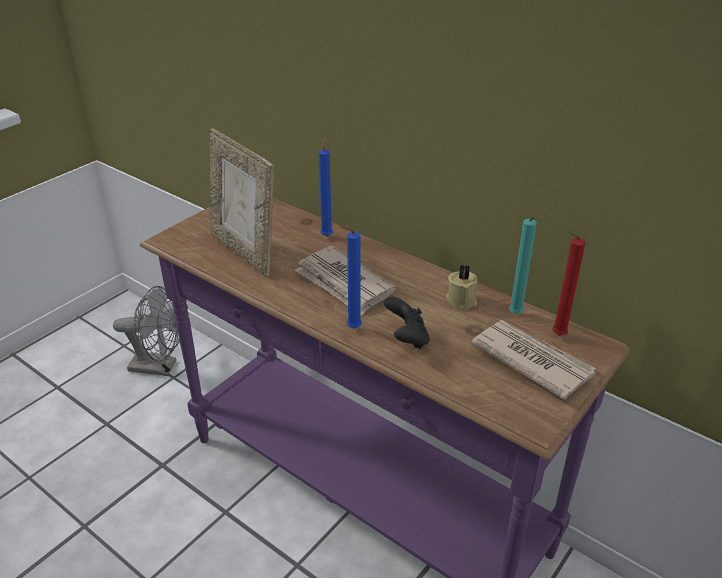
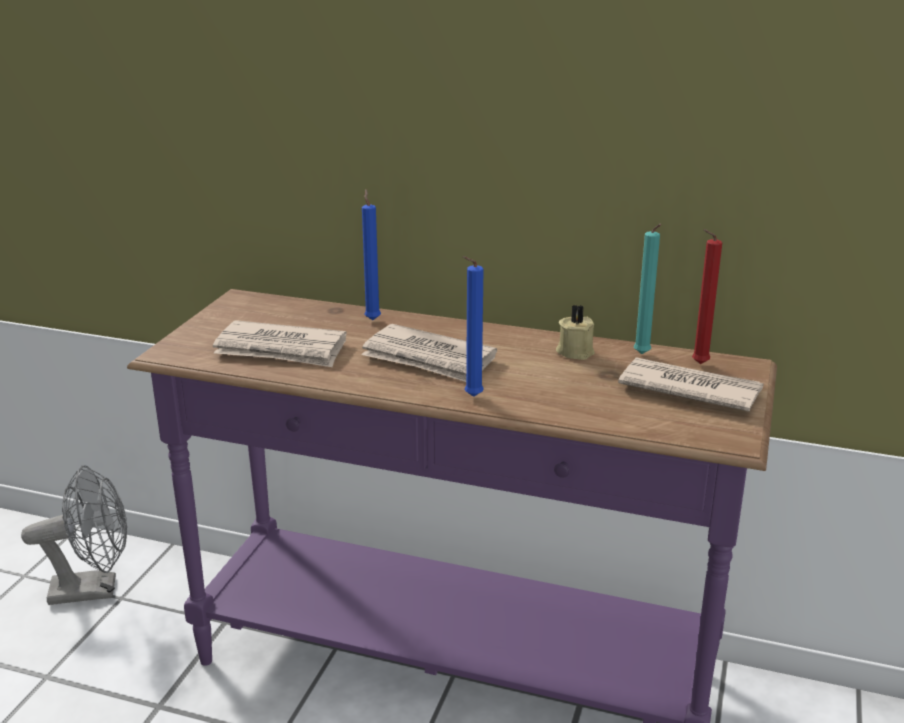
camera: 20 degrees left, 10 degrees down
picture frame [210,128,274,277] -> newspaper [213,320,347,367]
black game controller [384,297,430,349] -> none

